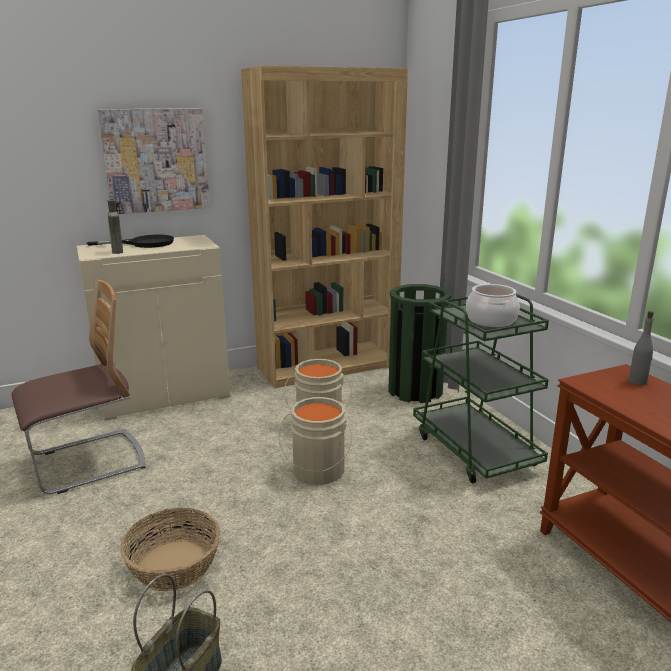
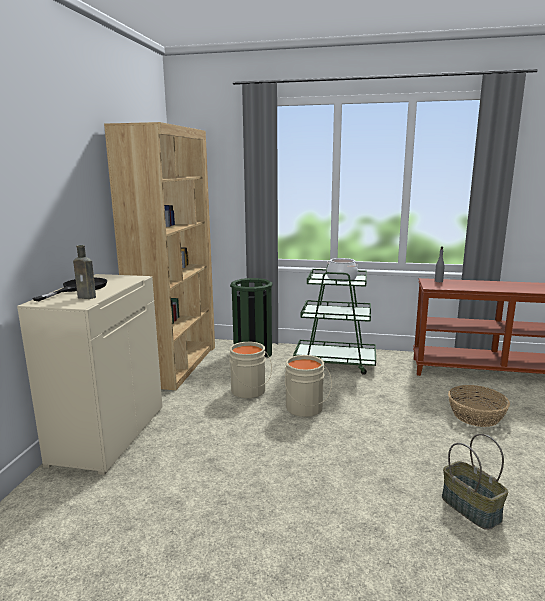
camera: 55 degrees left, 5 degrees down
chair [11,280,146,494] -> none
picture [98,108,210,214] -> none
basket [120,507,220,591] -> basket moved to [448,385,510,427]

